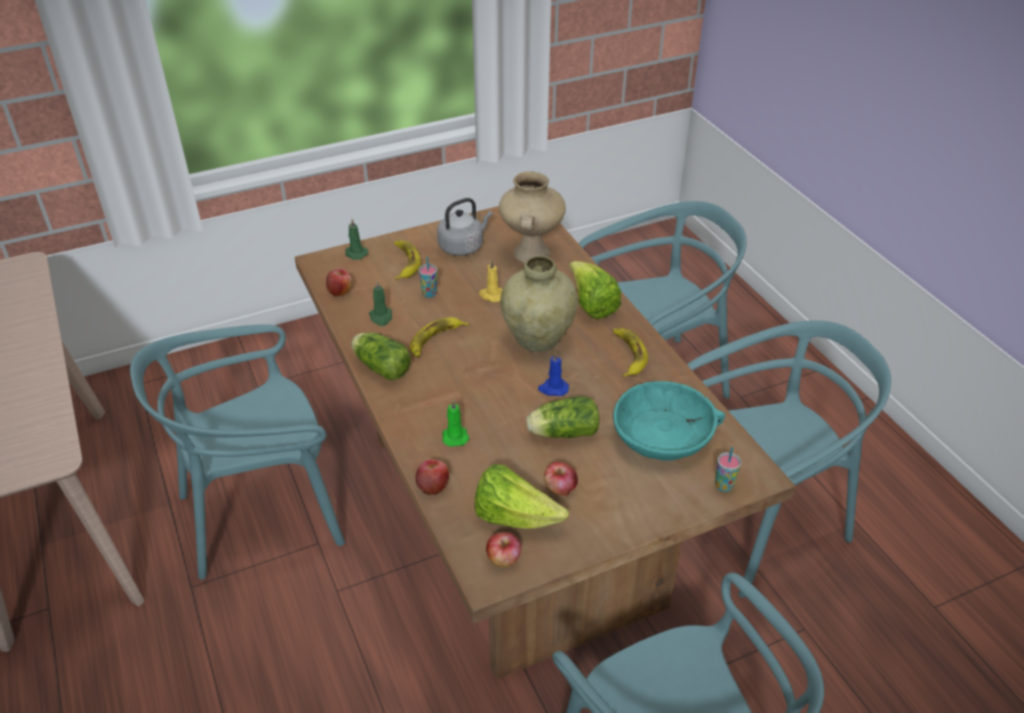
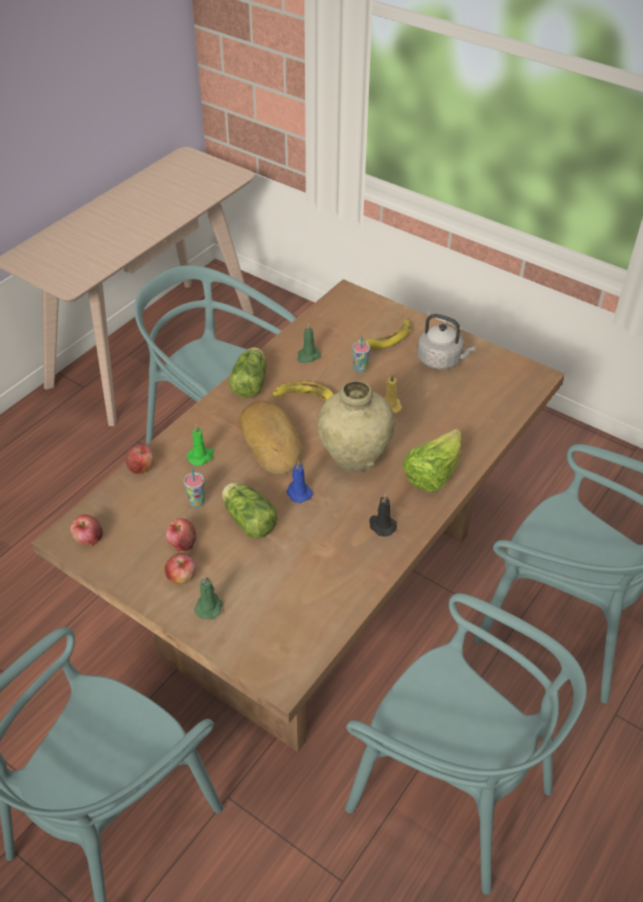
camera: 60 degrees right, 5 degrees up
apple [326,269,352,296] -> apple moved to [164,553,196,584]
green candle [345,219,368,260] -> green candle moved to [194,576,223,619]
lettuce [475,464,569,529] -> none
beige vase [499,171,566,263] -> none
banana [613,328,648,377] -> black candle [370,493,397,537]
turquoise bowl [613,381,725,461] -> none
cup [715,447,741,492] -> cup moved to [184,468,205,507]
none -> bread [239,401,301,474]

